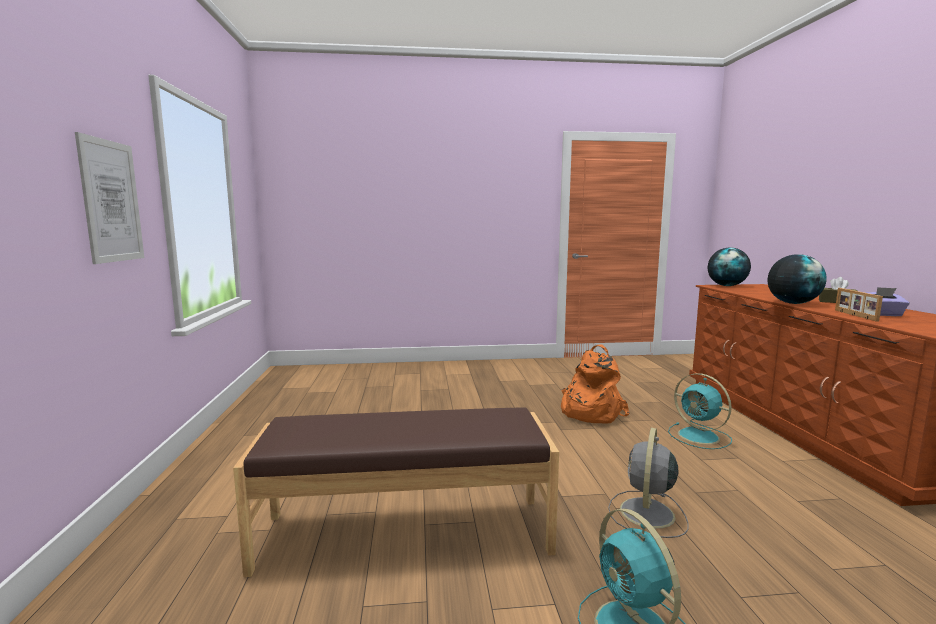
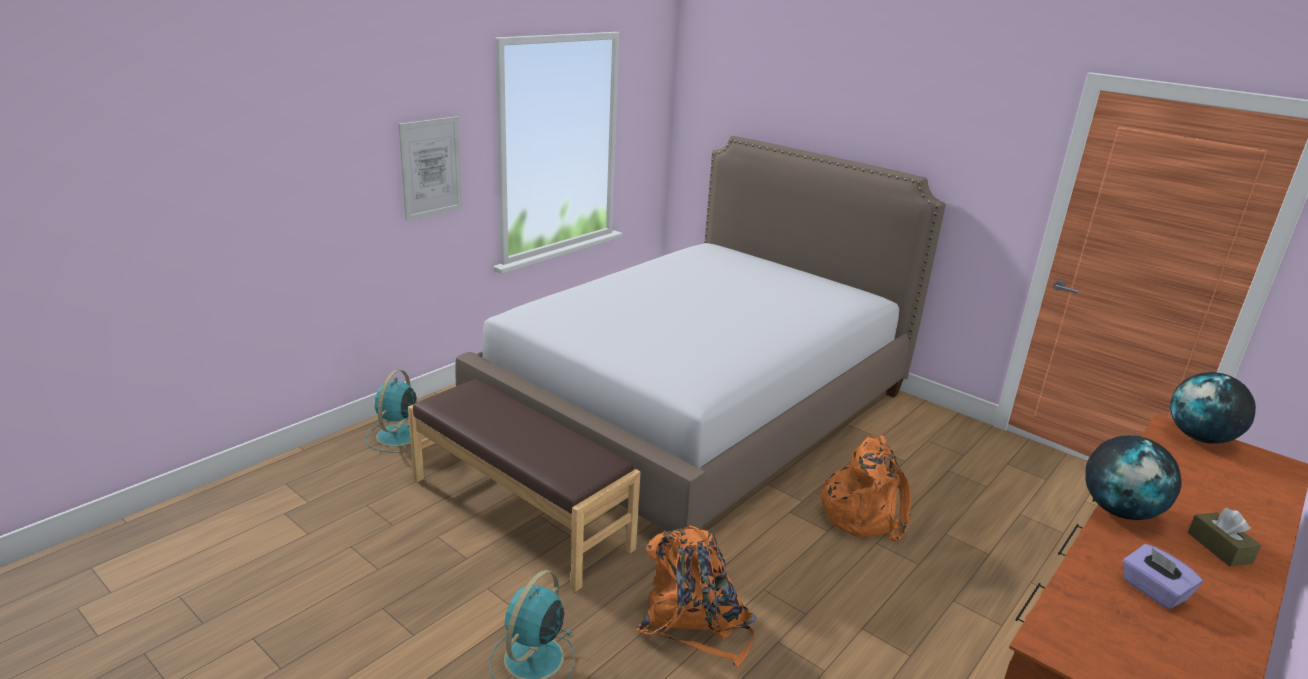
camera: 45 degrees right, 15 degrees up
grey fan [608,428,689,538] -> orange backpack [636,525,756,667]
turquoise fan [668,373,732,449] -> turquoise fan moved to [365,370,417,453]
picture frame [835,288,883,322] -> none
none -> bed [455,136,945,531]

